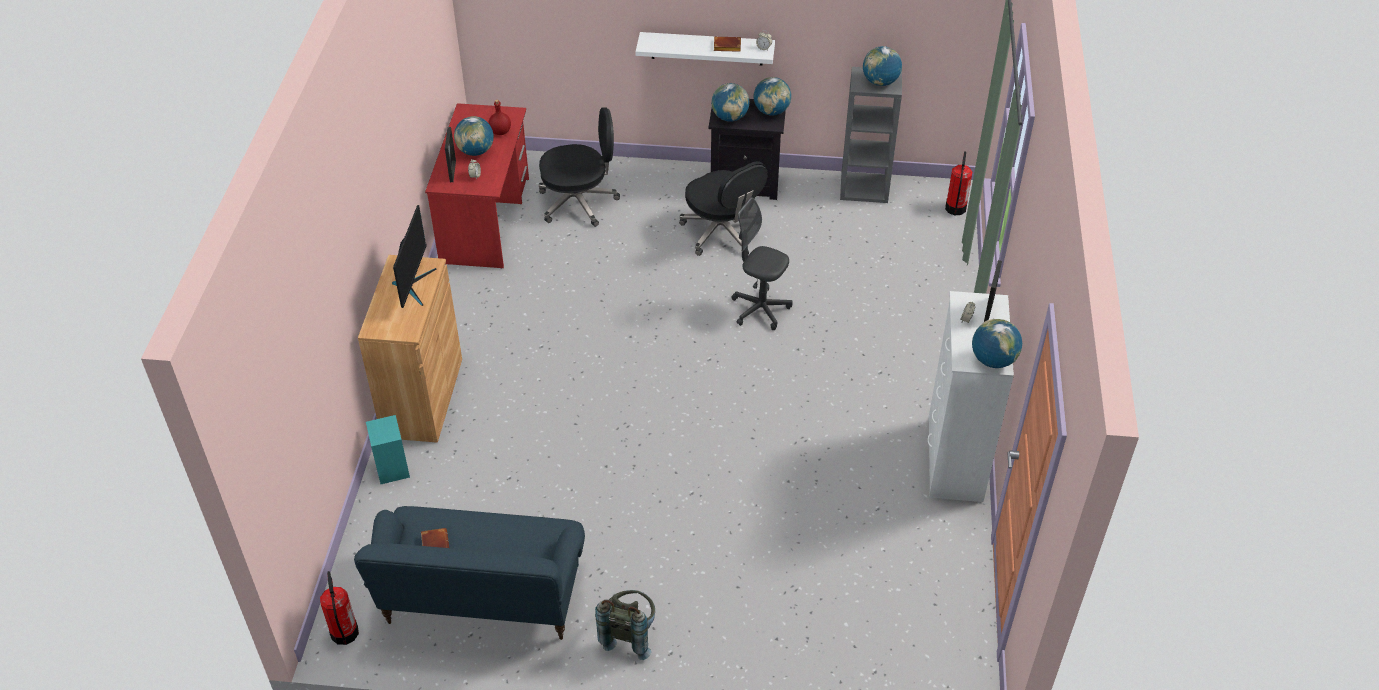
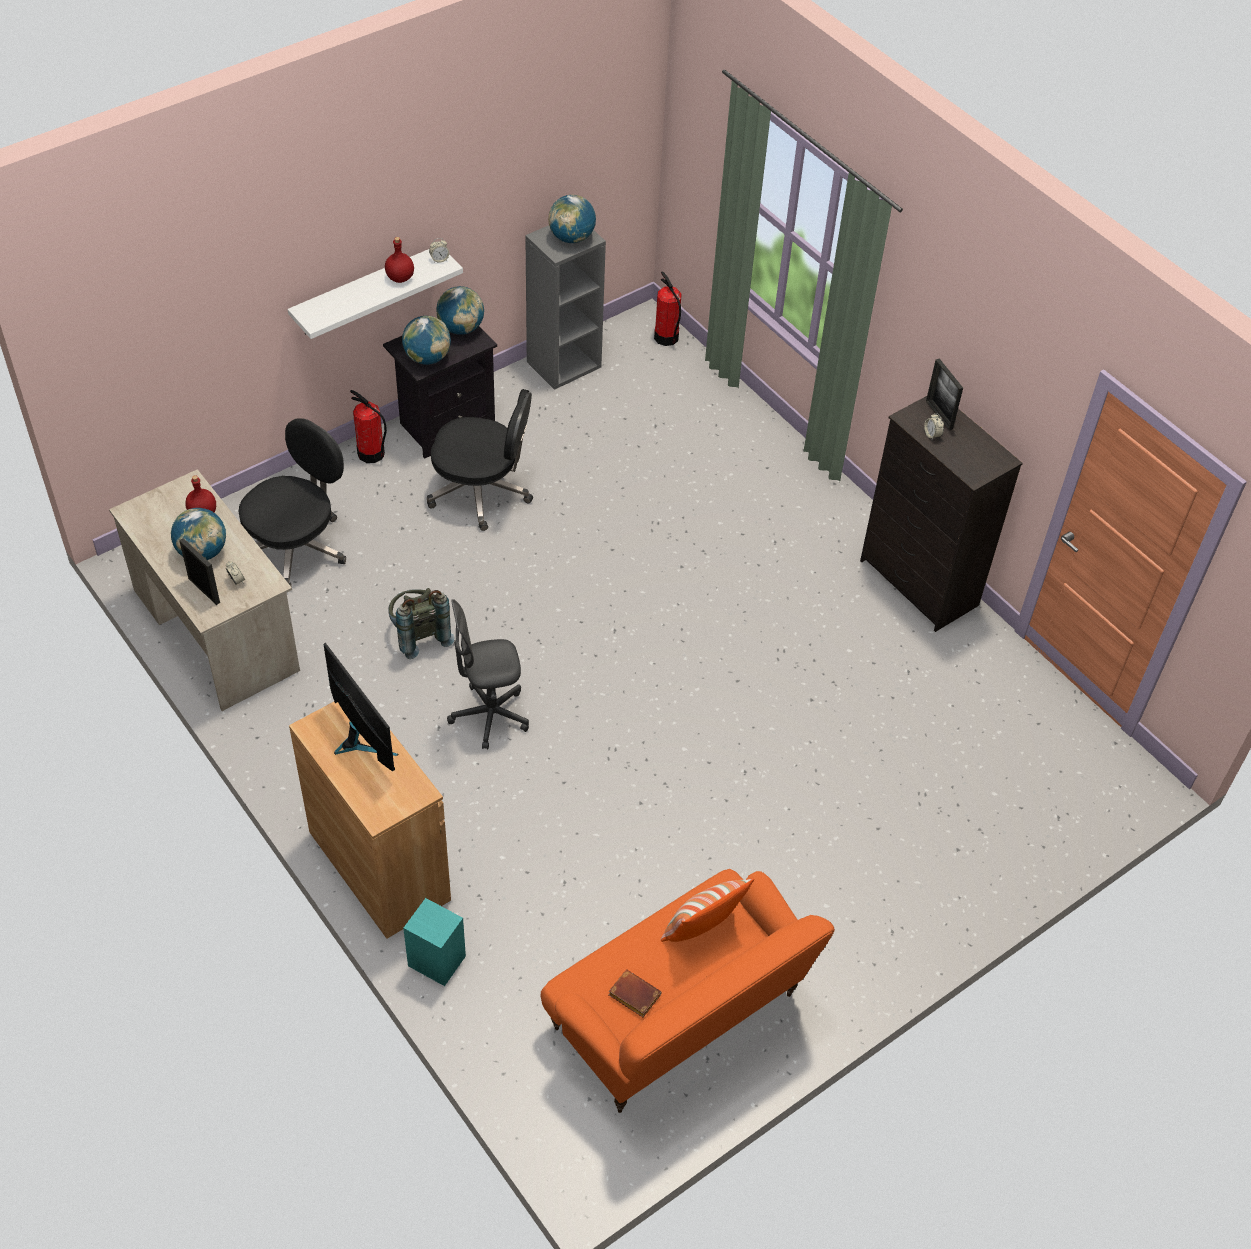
camera: 45 degrees left, 5 degrees up
fire extinguisher [320,571,359,645] -> fire extinguisher moved to [350,390,387,463]
blue sofa [354,506,585,640] -> orange sofa [541,869,835,1113]
red desk [425,103,529,268] -> beige desk [109,469,300,711]
grey backpack [595,590,655,660] -> grey backpack moved to [388,588,455,659]
brown book [714,37,741,52] -> red bottle [385,237,414,283]
grey office chair [731,197,793,330] -> grey office chair moved to [447,599,529,749]
white dresser [928,291,1014,502] -> black dresser [860,396,1023,632]
globe [972,319,1022,368] -> none
none -> pillow [661,878,754,942]

